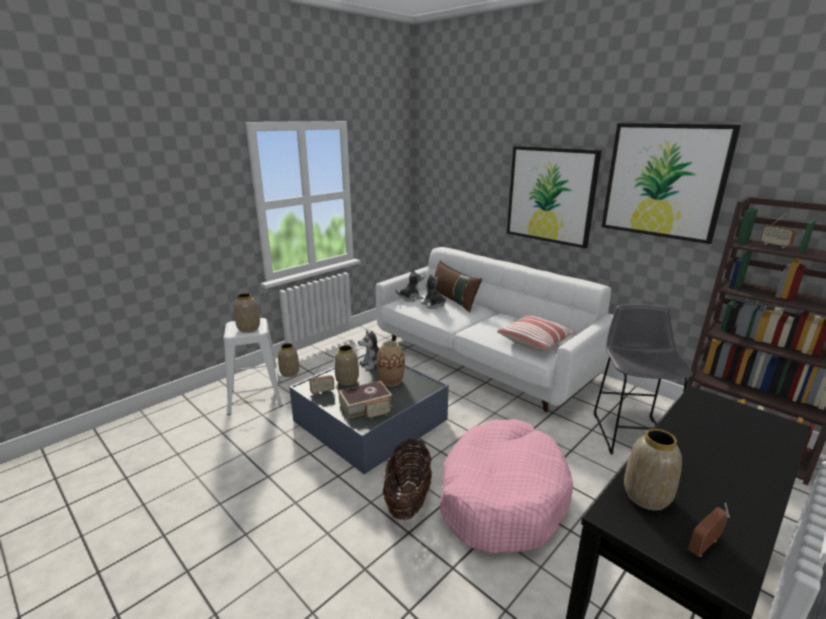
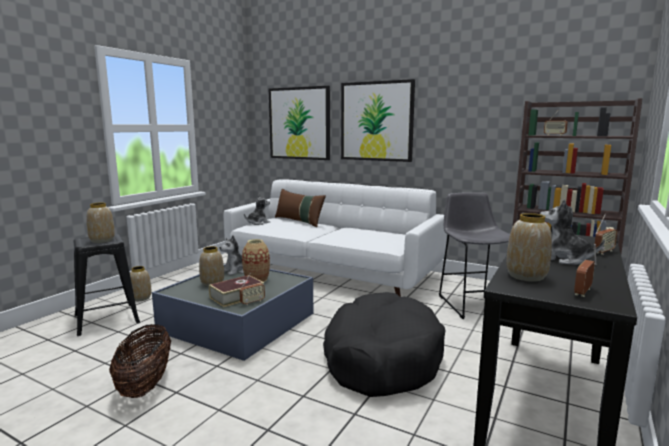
camera: 15 degrees left, 10 degrees down
white stool [224,318,283,415] -> black stool [73,234,140,336]
radio [309,365,335,395] -> radio moved to [595,214,618,255]
basket [383,439,432,520] -> basket moved to [109,324,171,398]
plush toy [421,274,446,309] -> plush toy moved to [540,199,605,265]
pink dog bed [440,419,573,554] -> black dog bed [323,292,446,397]
pillow [497,316,576,351] -> none
picture [601,123,741,244] -> picture moved to [269,86,330,160]

